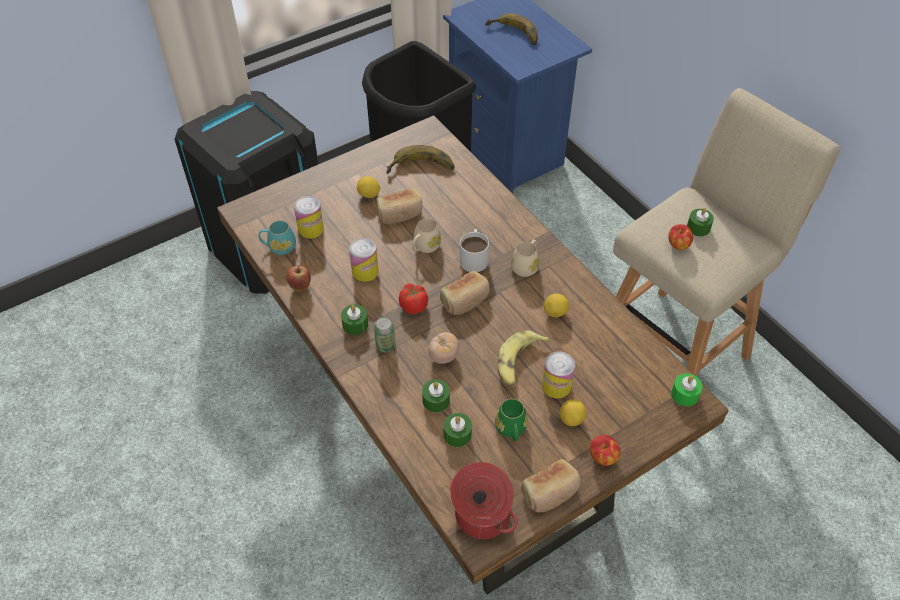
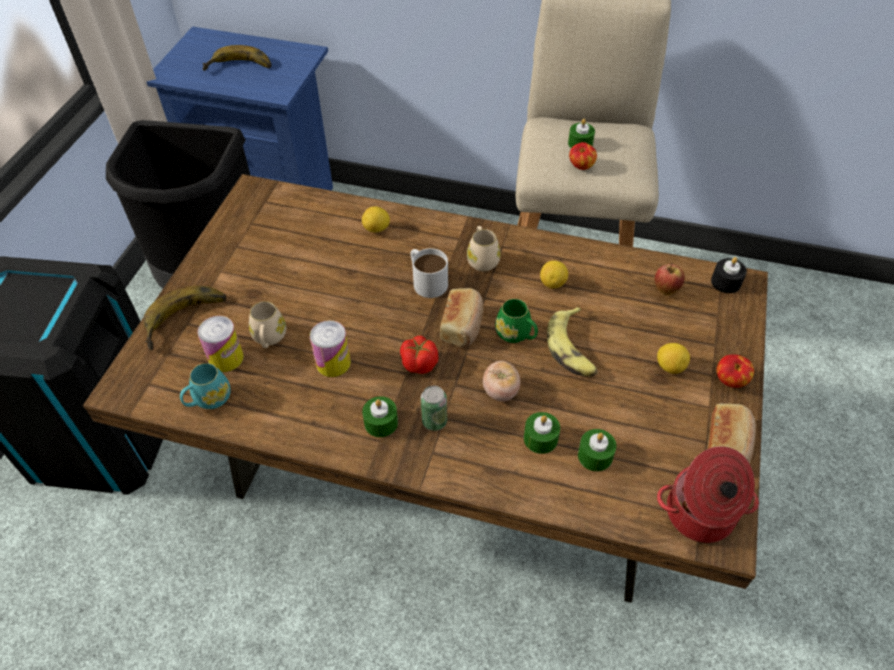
camera: 40 degrees left, 0 degrees up
apple [287,265,311,291] -> apple moved to [654,263,685,296]
lemon [357,176,380,198] -> lemon moved to [362,206,390,233]
bread [377,188,422,224] -> none
banana [386,145,455,174] -> banana moved to [143,286,227,350]
beige mug [412,218,441,253] -> beige mug moved to [249,301,286,348]
green mug [495,399,528,441] -> green mug moved to [495,299,538,343]
can [542,351,575,398] -> none
green candle [671,373,702,406] -> black candle [711,257,747,293]

